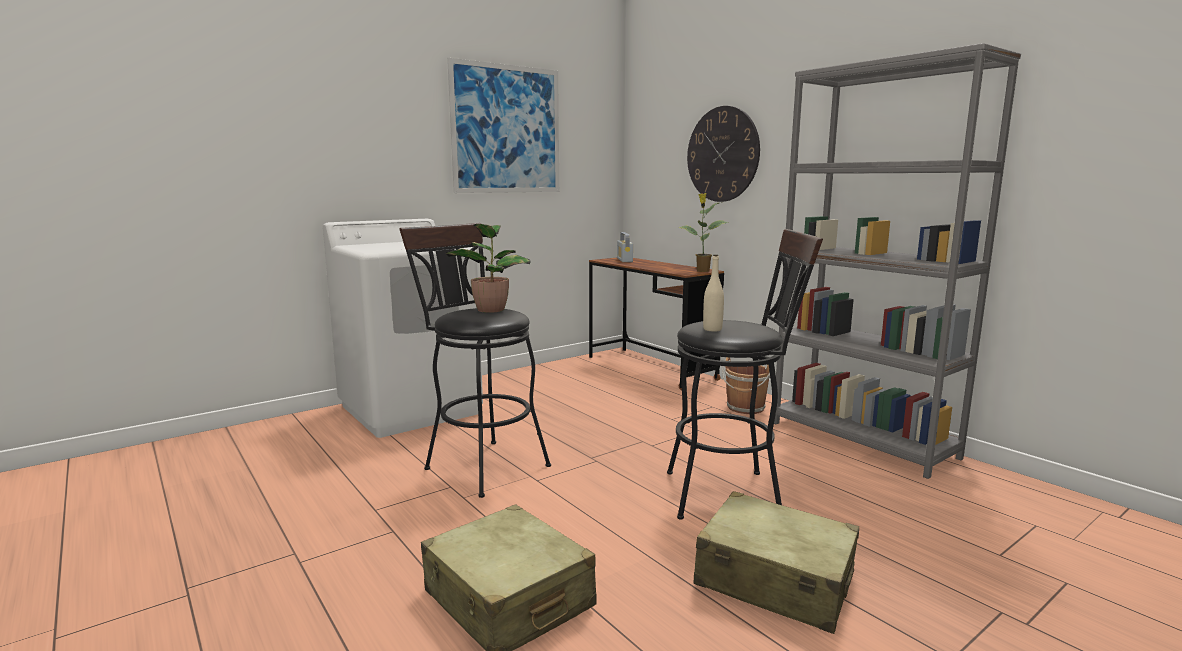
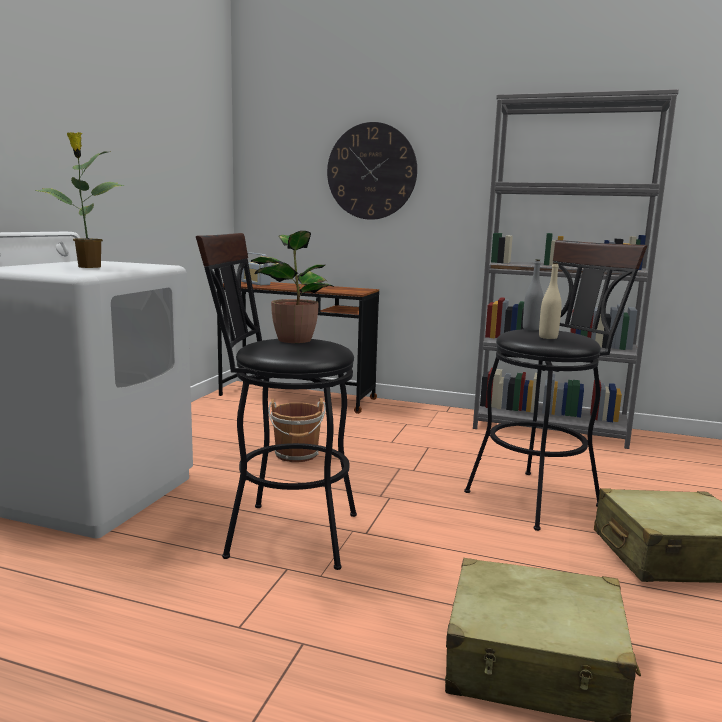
camera: 35 degrees left, 0 degrees up
picture [447,58,559,193] -> none
potted plant [678,193,728,272] -> potted plant moved to [35,132,125,268]
brown bucket [722,357,770,414] -> brown bucket moved to [268,398,326,462]
none -> grey bottle [523,259,543,331]

